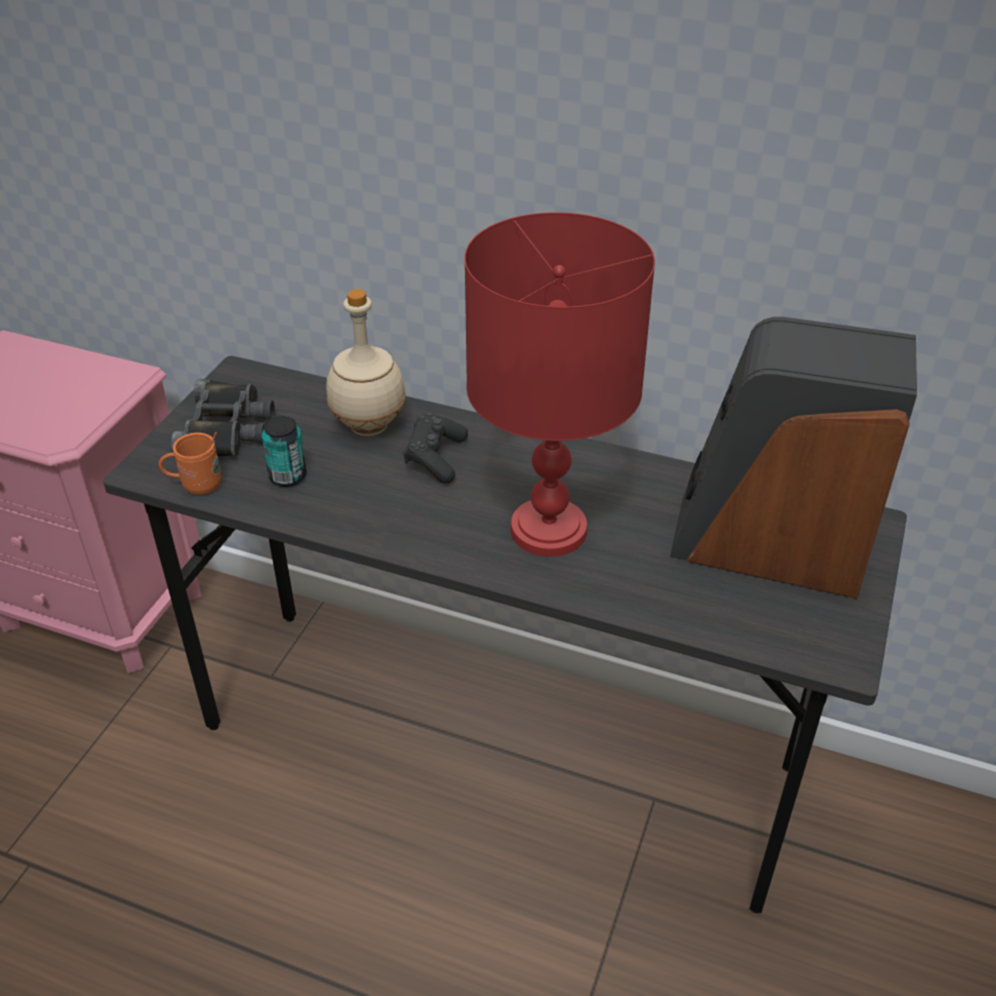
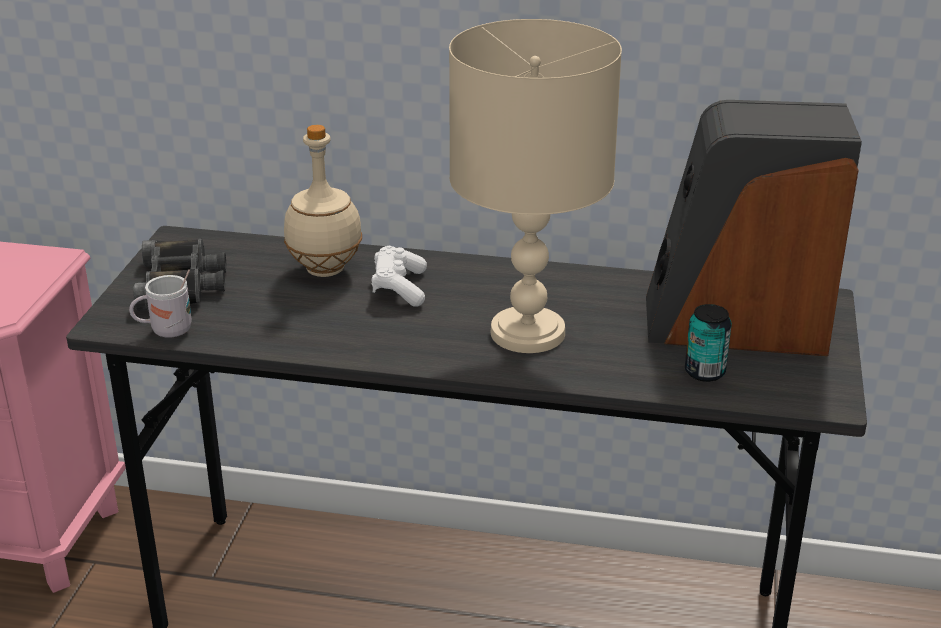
camera: 10 degrees left, 10 degrees down
orange mug [159,432,221,495] -> white mug [129,269,192,338]
can [262,416,307,487] -> can moved to [685,304,732,382]
black game controller [403,413,468,484] -> white game controller [371,246,427,307]
red table lamp [464,212,655,557] -> beige table lamp [449,19,622,353]

